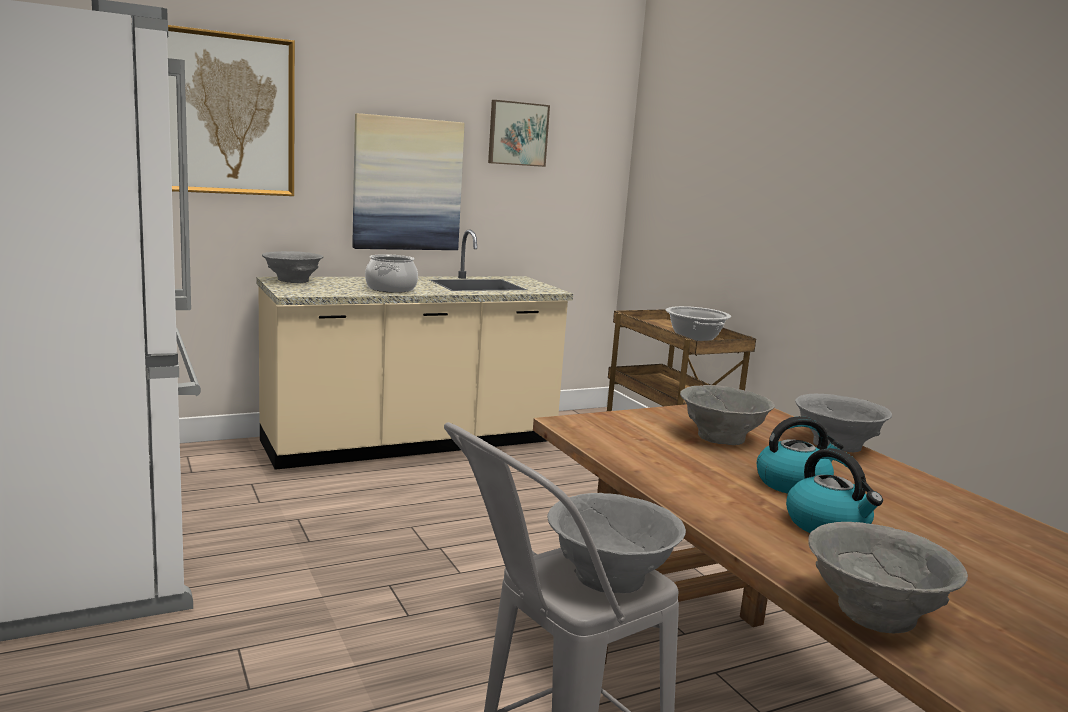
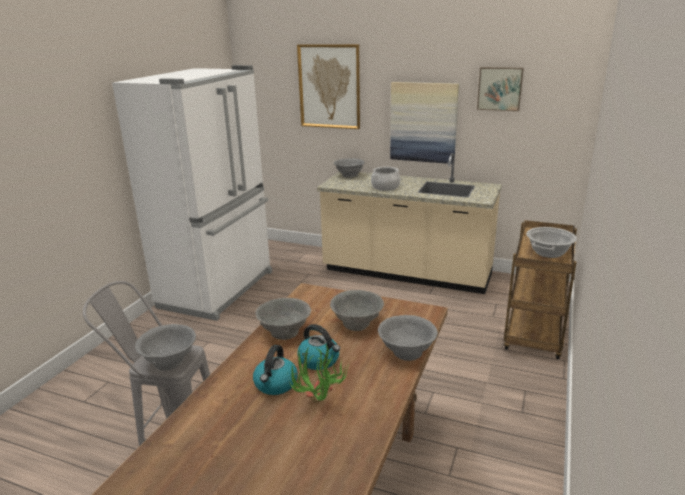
camera: 50 degrees right, 10 degrees up
grey bowl [808,522,968,633] -> grey bowl moved to [255,298,311,340]
none -> potted plant [288,343,348,403]

